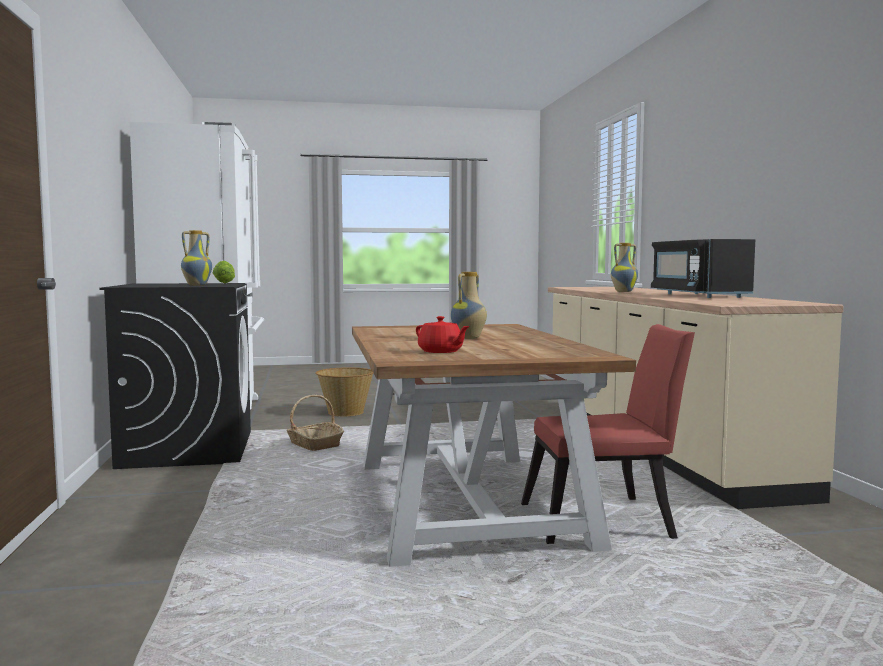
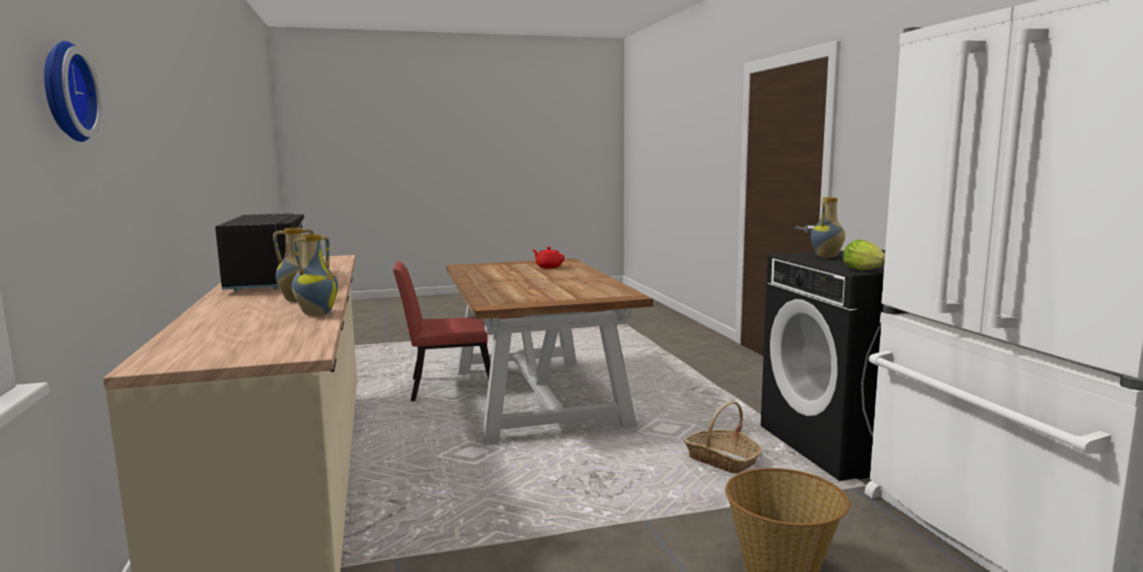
camera: 175 degrees right, 5 degrees up
vase [451,272,487,339] -> vase moved to [292,234,338,316]
none -> wall clock [44,41,102,142]

